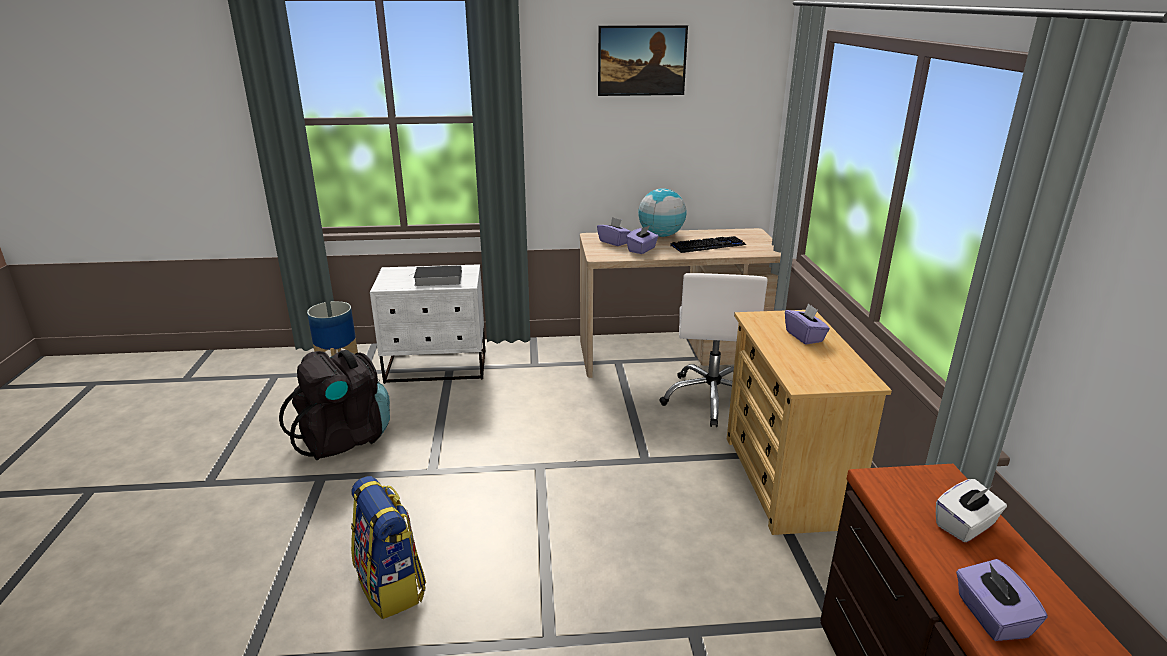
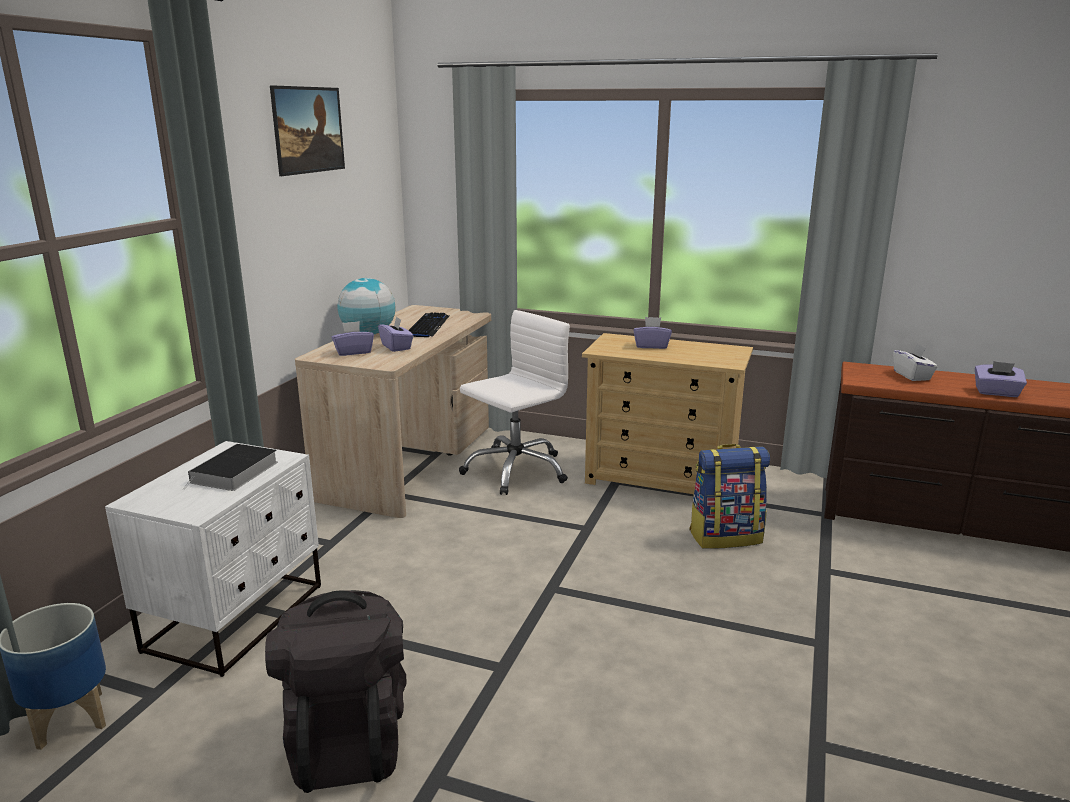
camera: 65 degrees left, 5 degrees down
backpack [351,476,426,619] -> backpack moved to [689,444,770,549]
white office chair [659,273,768,427] -> white office chair turned 75 degrees counterclockwise [459,310,570,495]

